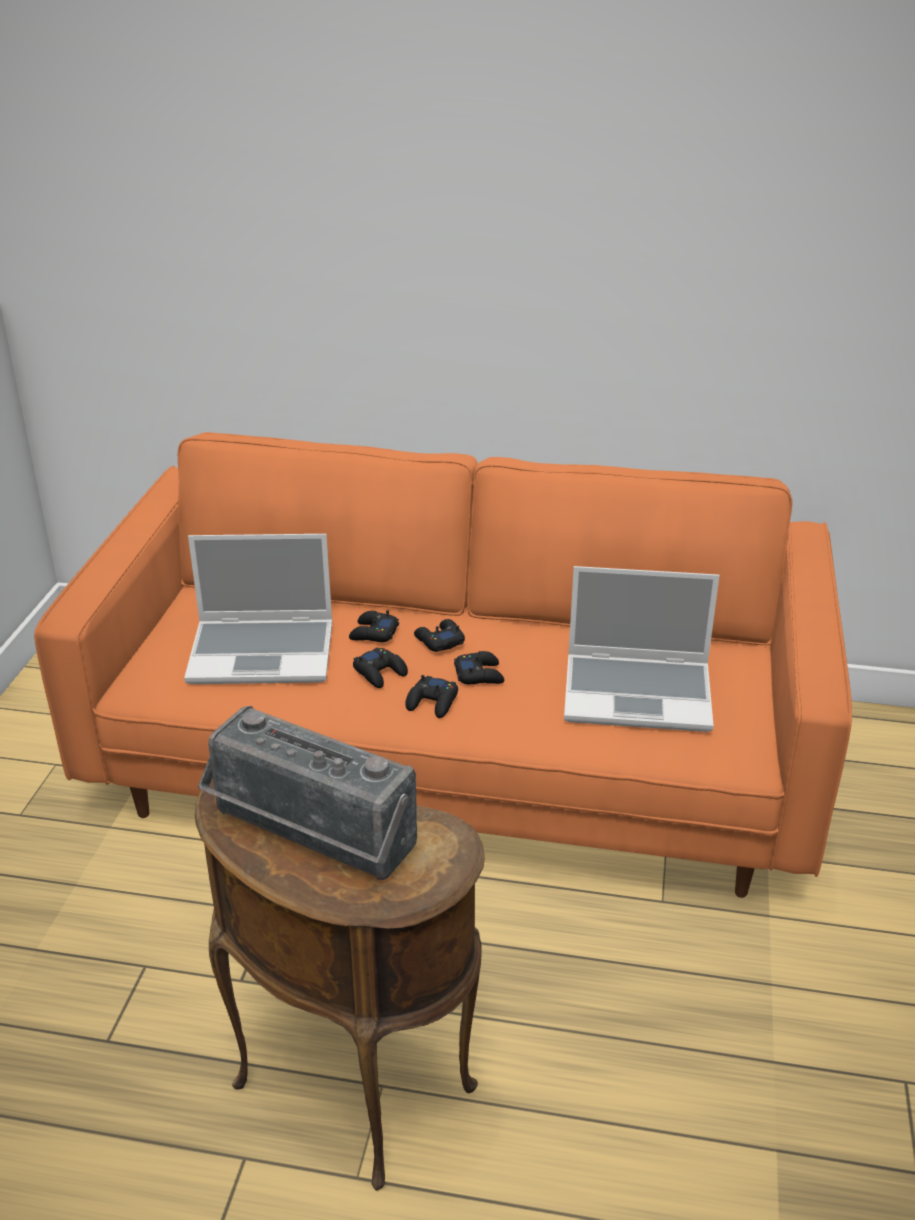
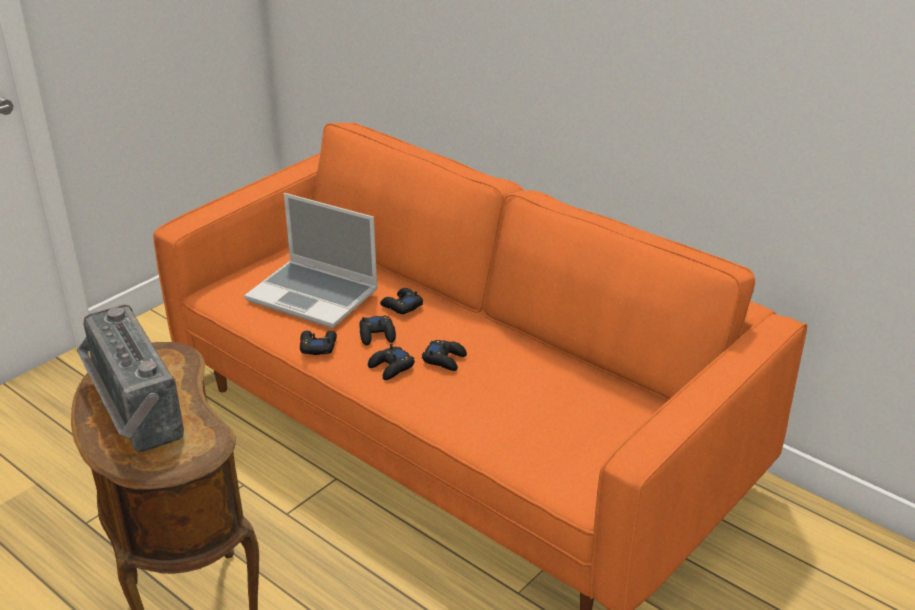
camera: 30 degrees right, 0 degrees up
black game controller [414,619,465,652] -> black game controller moved to [300,331,337,355]
laptop [564,566,720,732] -> none

